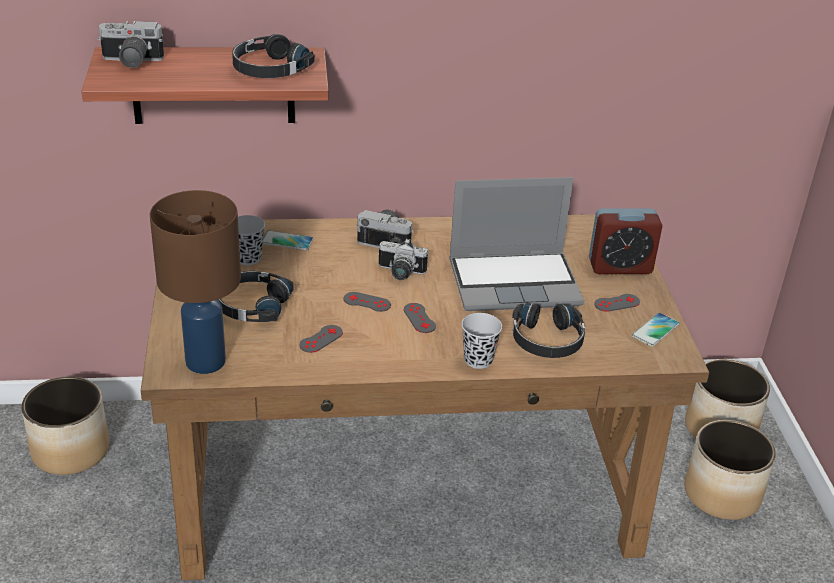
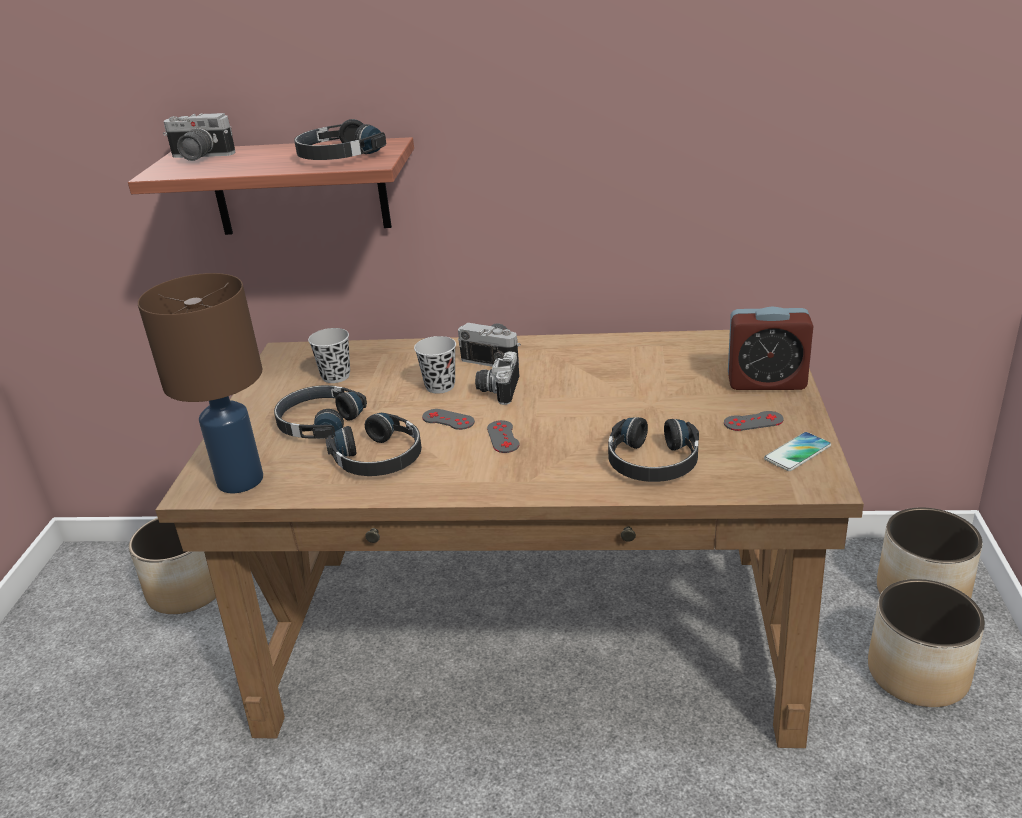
camera: 15 degrees right, 5 degrees down
phone [263,231,314,251] -> none
grey game controller [300,325,343,353] -> black headphones [326,413,422,476]
camera [379,238,428,280] -> camera turned 75 degrees clockwise [475,351,519,405]
laptop [449,177,584,311] -> none
black cup [462,313,502,369] -> black cup moved to [414,336,456,394]

